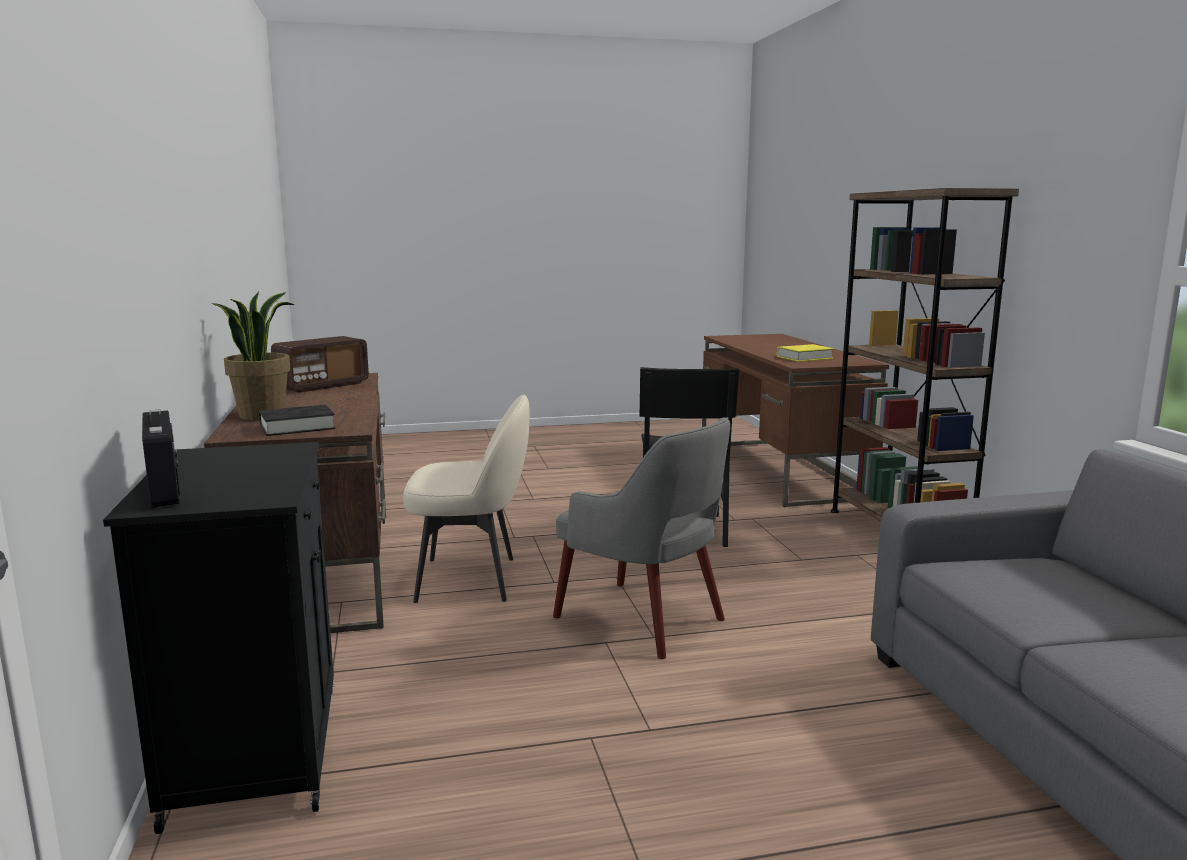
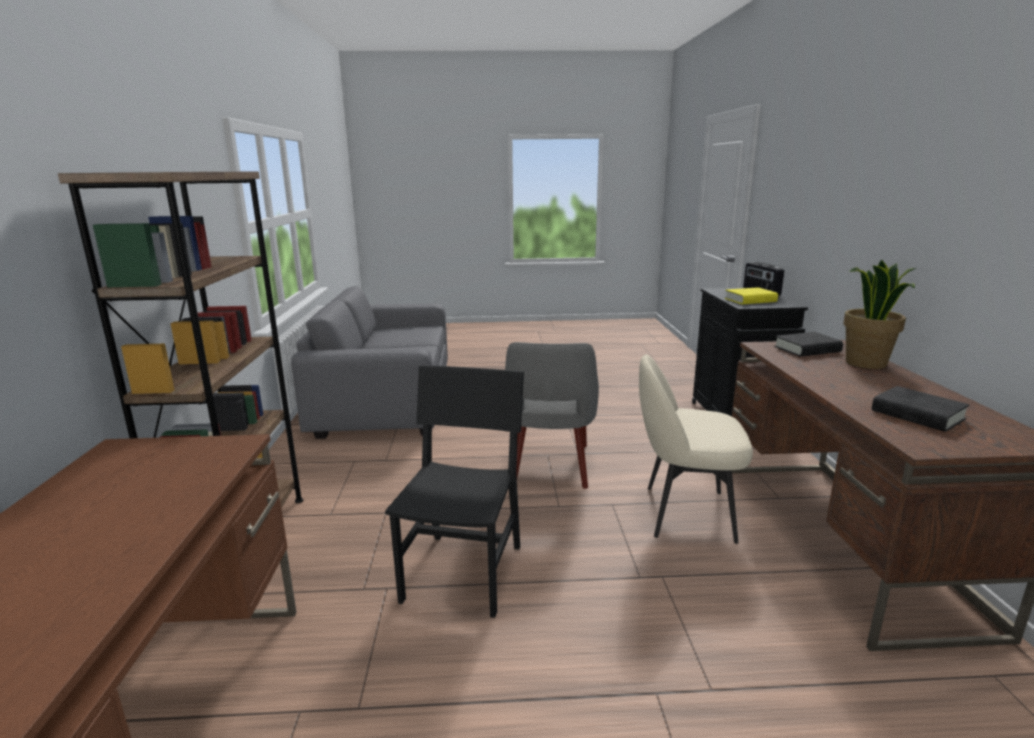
camera: 170 degrees left, 5 degrees up
radio [271,336,369,393] -> black book [872,386,970,432]
grey armchair [553,417,730,659] -> grey armchair turned 135 degrees counterclockwise [505,342,599,489]
yellow book [777,344,834,362] -> yellow book moved to [725,287,778,305]

